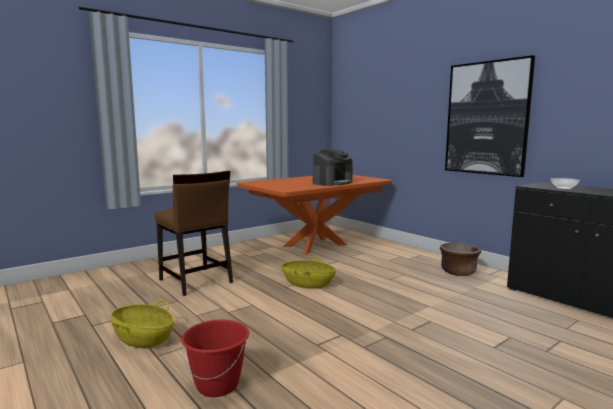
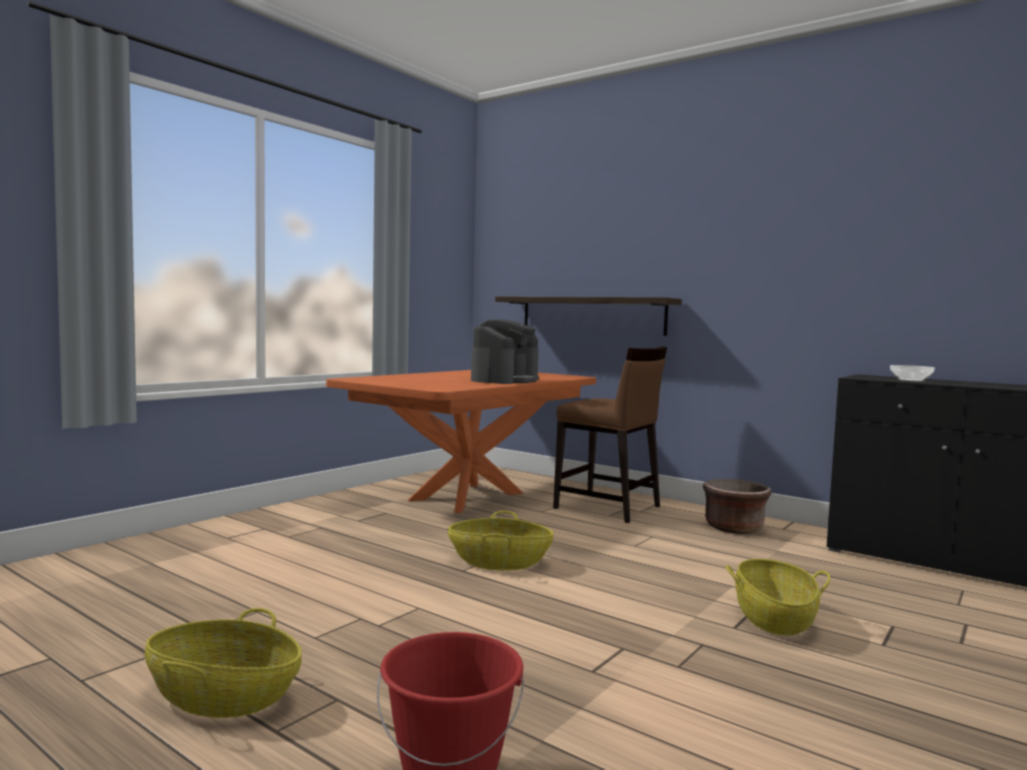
camera: 15 degrees left, 5 degrees down
brown chair [155,171,233,296] -> brown chair moved to [553,346,667,523]
picture [445,55,535,177] -> none
none -> shelf [495,296,682,336]
none -> basket [726,559,831,636]

